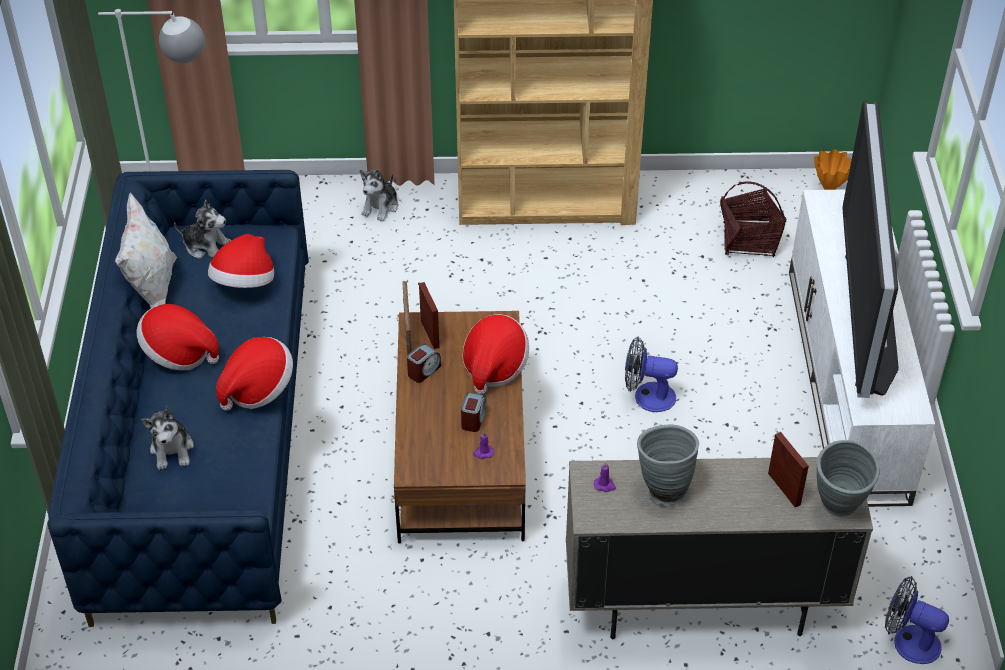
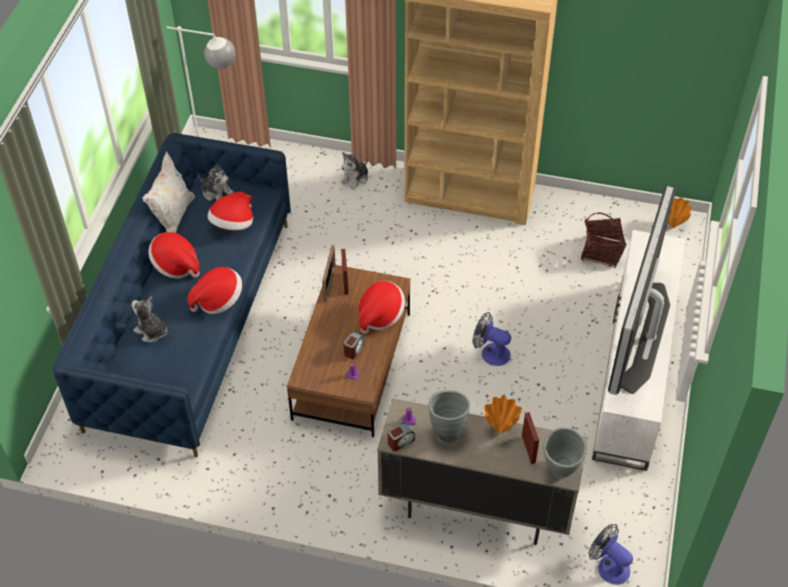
camera: 15 degrees right, 5 degrees up
plush toy [141,406,194,470] -> plush toy turned 120 degrees clockwise [131,296,168,342]
alarm clock [407,344,441,383] -> alarm clock moved to [388,422,415,451]
none -> orange vase [484,395,522,433]

